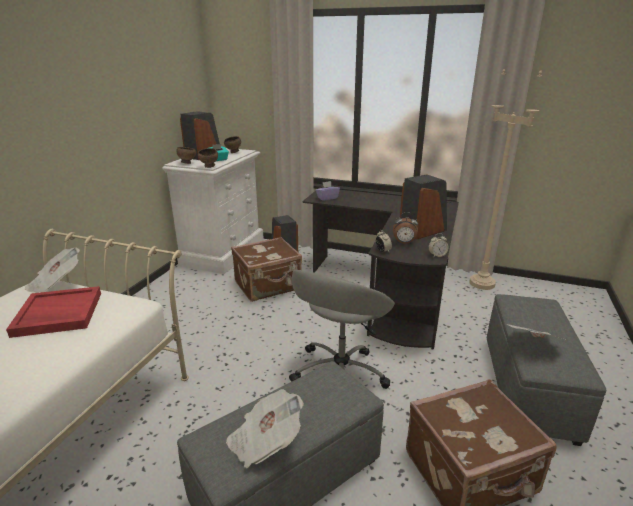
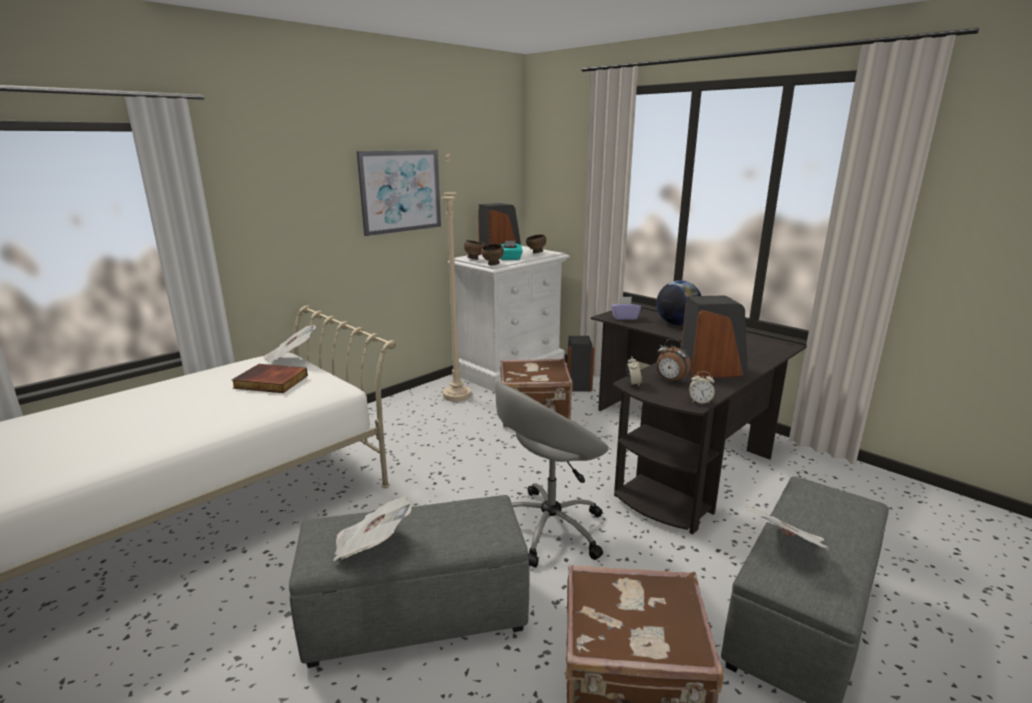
camera: 25 degrees right, 5 degrees down
red tray [6,286,101,338] -> book [232,364,308,393]
beige floor lamp [469,68,543,290] -> beige floor lamp moved to [442,153,471,402]
none -> picture [357,150,441,236]
none -> globe [656,280,701,325]

